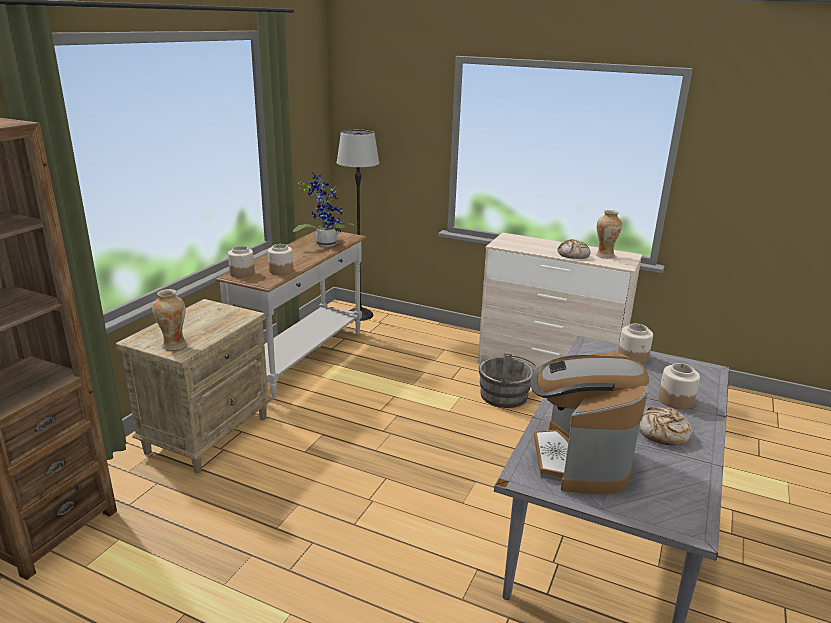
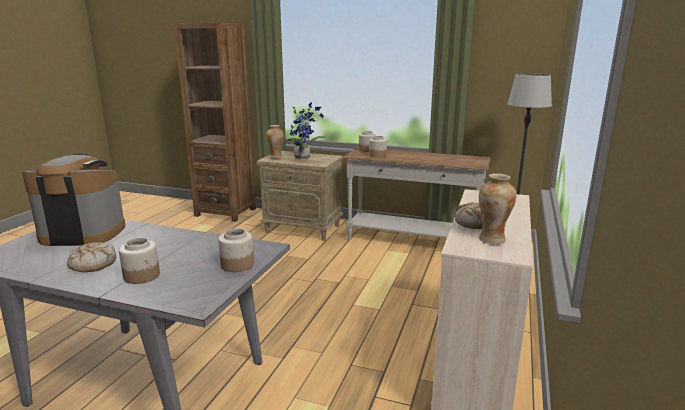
camera: 85 degrees right, 5 degrees down
potted plant [293,172,355,247] -> potted plant moved to [288,103,326,159]
grey bucket [479,353,537,408] -> none

